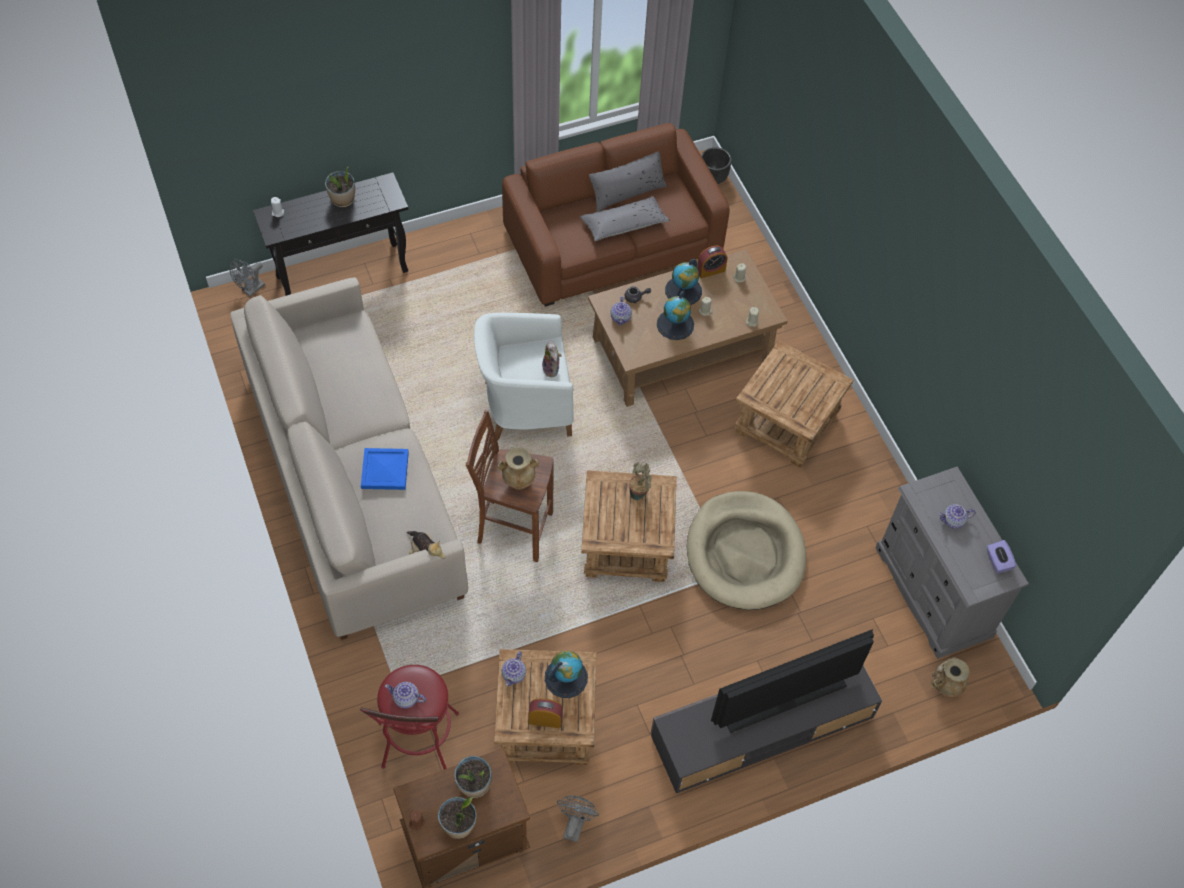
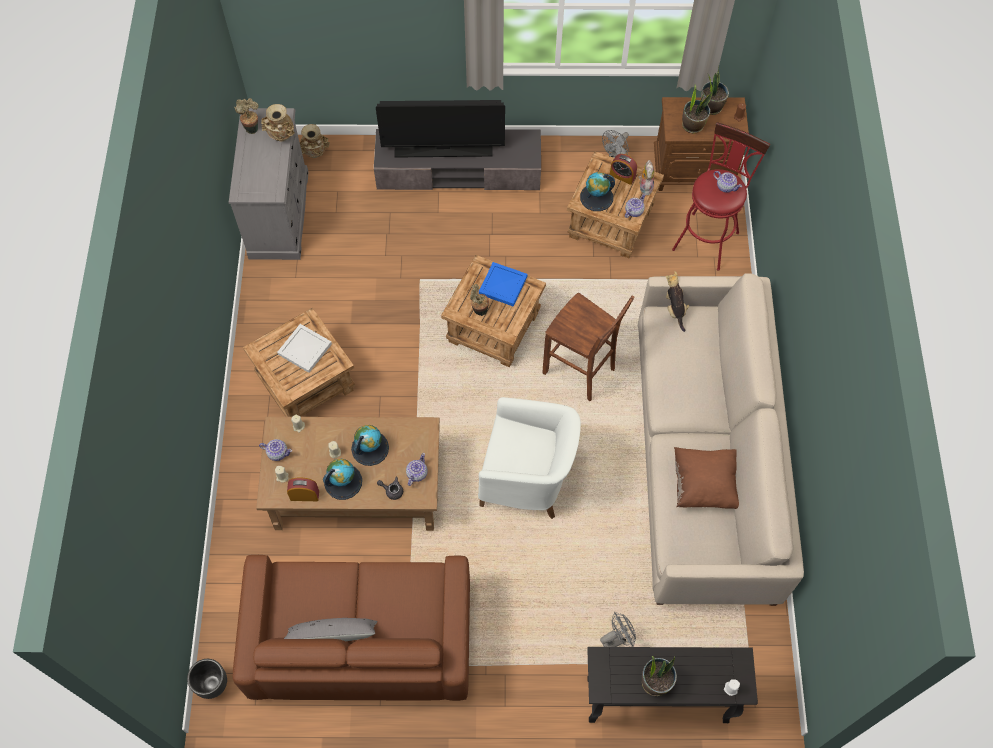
camera: 155 degrees left, 5 degrees up
grey fan [230,259,265,297] -> grey fan moved to [600,612,636,647]
blue tray [361,448,409,490] -> blue tray moved to [479,262,528,307]
beige vase [497,447,539,490] -> beige vase moved to [261,104,295,141]
plush toy [542,341,562,377] -> plush toy moved to [639,160,654,195]
grey pillow [580,196,670,241] -> none
beige dog bed [687,491,806,610] -> none
teapot [938,504,976,529] -> teapot moved to [259,439,292,461]
purple tissue box [987,540,1016,573] -> potted plant [234,98,259,134]
none -> white tray [277,324,332,373]
none -> brown pillow [674,447,739,509]

